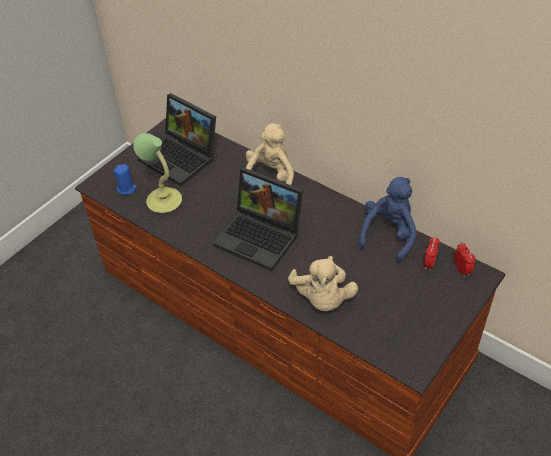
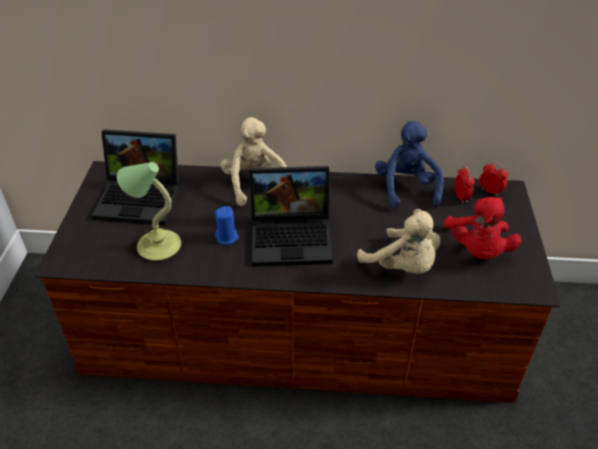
camera: 35 degrees left, 5 degrees down
blue candle [113,164,137,195] -> blue candle moved to [215,206,239,244]
none -> red plush toy [443,197,521,259]

